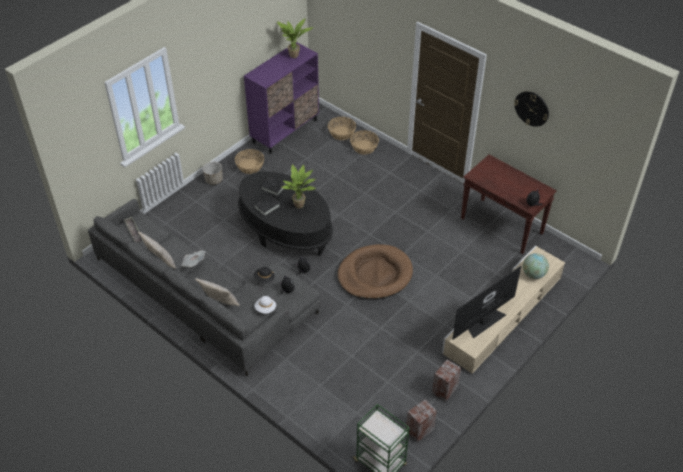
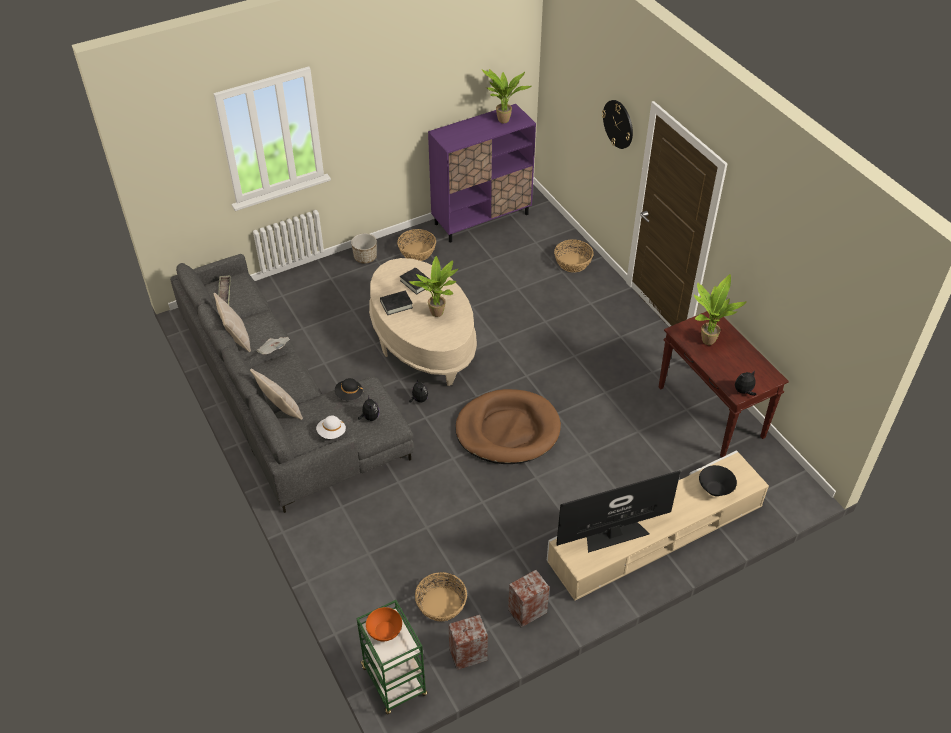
camera: 20 degrees right, 0 degrees up
black coffee table [238,171,333,256] -> beige coffee table [369,258,477,386]
basket [328,117,356,140] -> basket moved to [415,572,467,621]
wall clock [514,91,549,127] -> wall clock moved to [602,100,633,149]
globe [523,253,549,279] -> black bowl [699,465,737,496]
none -> orange bowl [366,607,402,641]
none -> potted plant [694,274,747,345]

